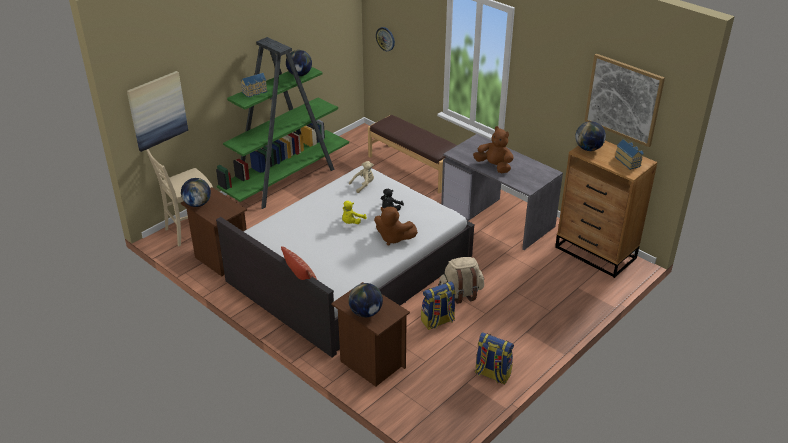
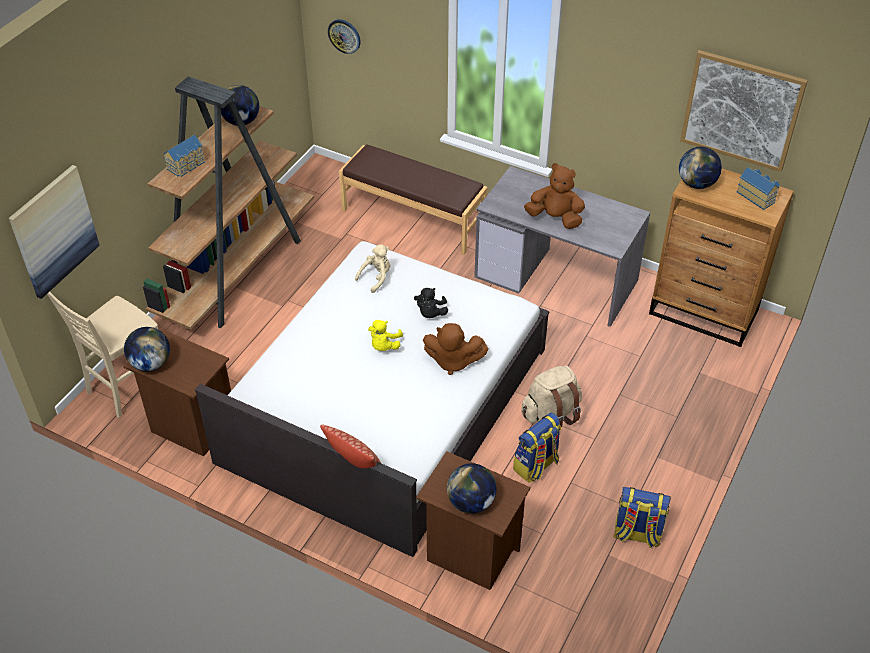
camera: 15 degrees left, 10 degrees up
green bookcase [216,37,349,209] -> brown bookcase [143,76,314,330]

